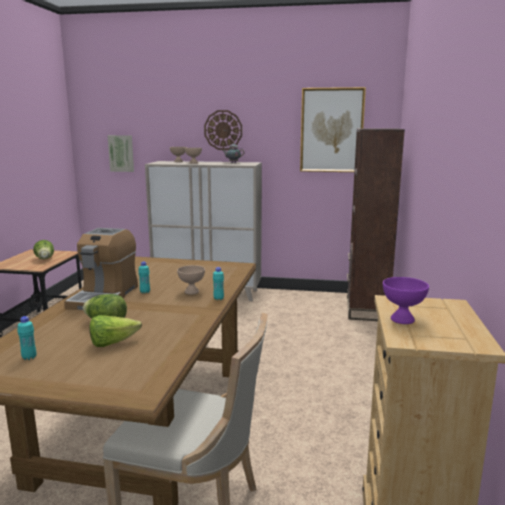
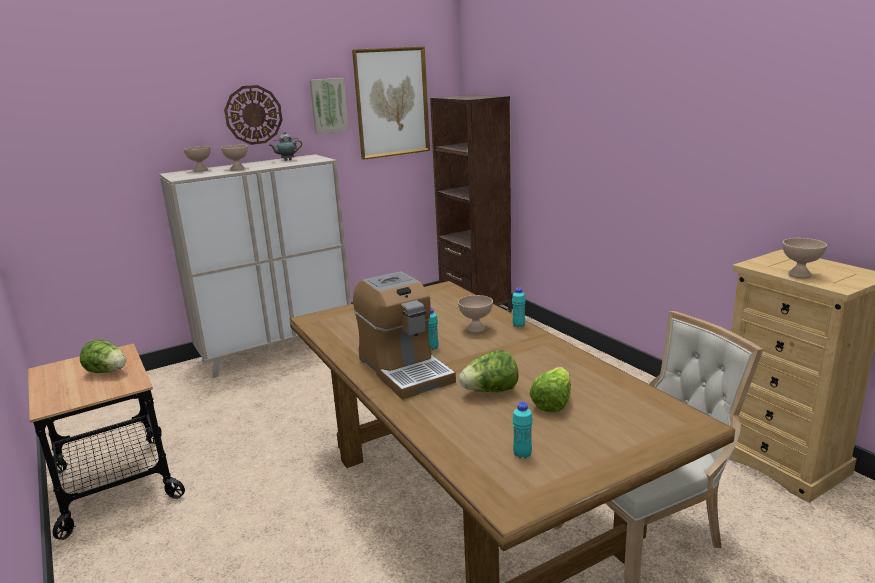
camera: 40 degrees left, 5 degrees up
picture [107,135,134,172] -> picture moved to [309,78,349,134]
purple bowl [383,277,429,324] -> beige bowl [783,238,827,278]

